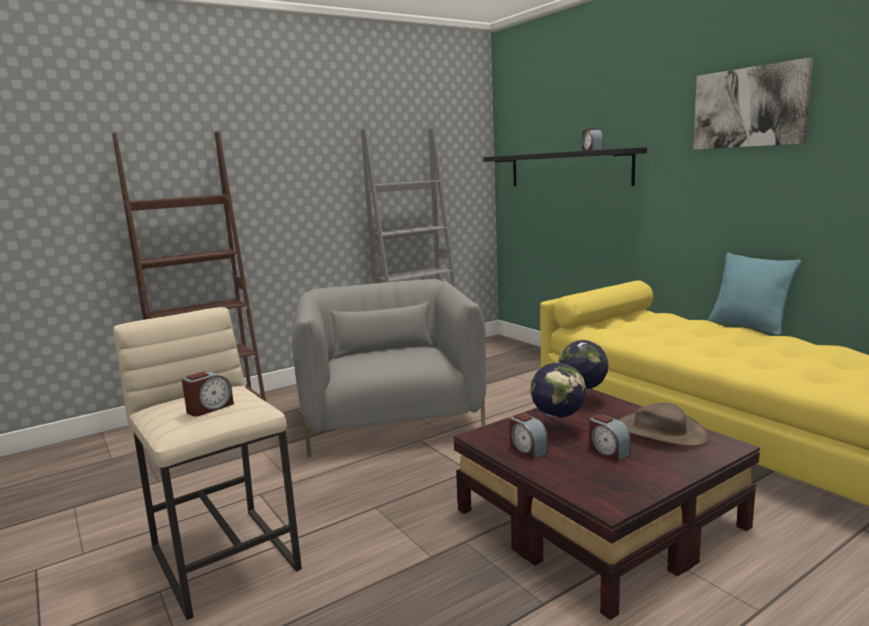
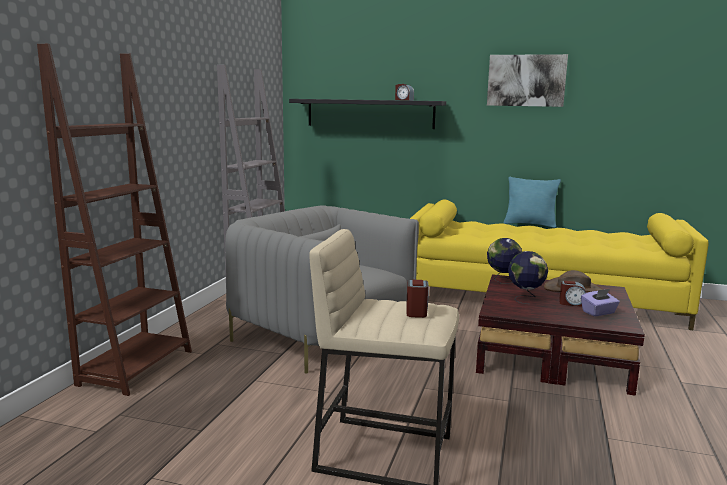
camera: 40 degrees left, 0 degrees up
alarm clock [509,413,548,459] -> none
none -> purple tissue box [581,289,620,316]

